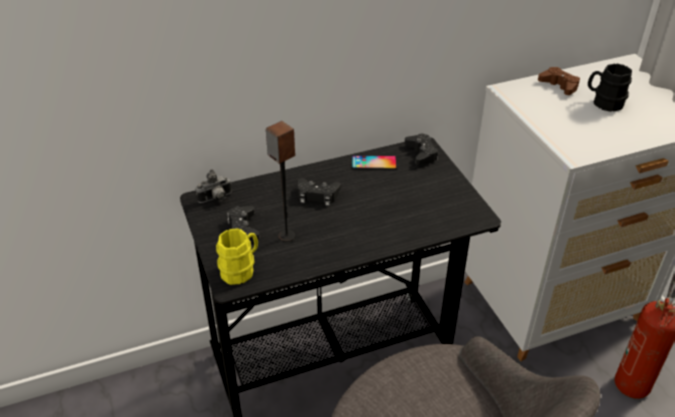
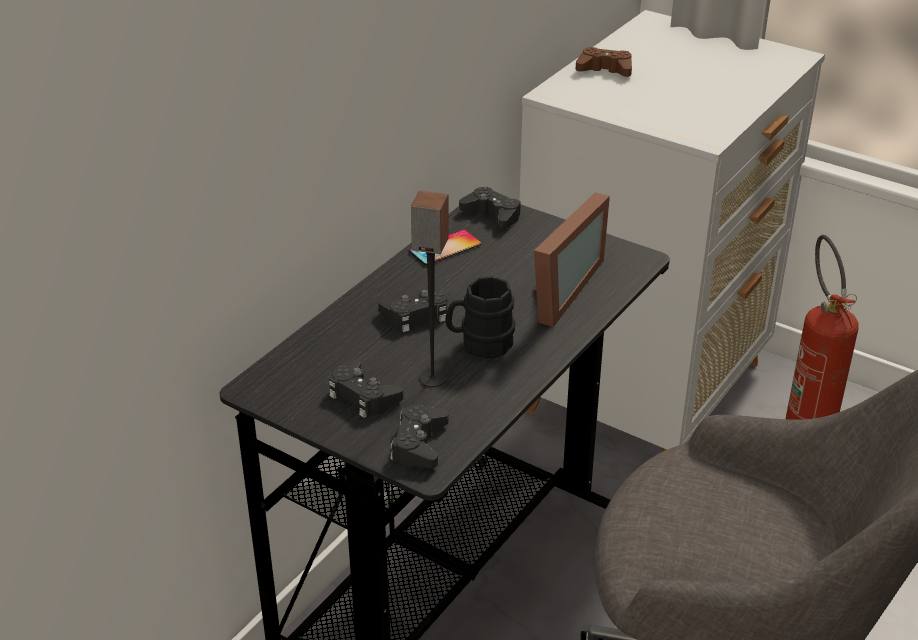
camera: 35 degrees left, 5 degrees down
camera [195,169,232,203] -> none
yellow mug [216,228,258,285] -> black game controller [390,405,449,468]
black mug [588,64,632,112] -> black mug moved to [445,276,515,359]
none -> picture frame [533,192,610,327]

